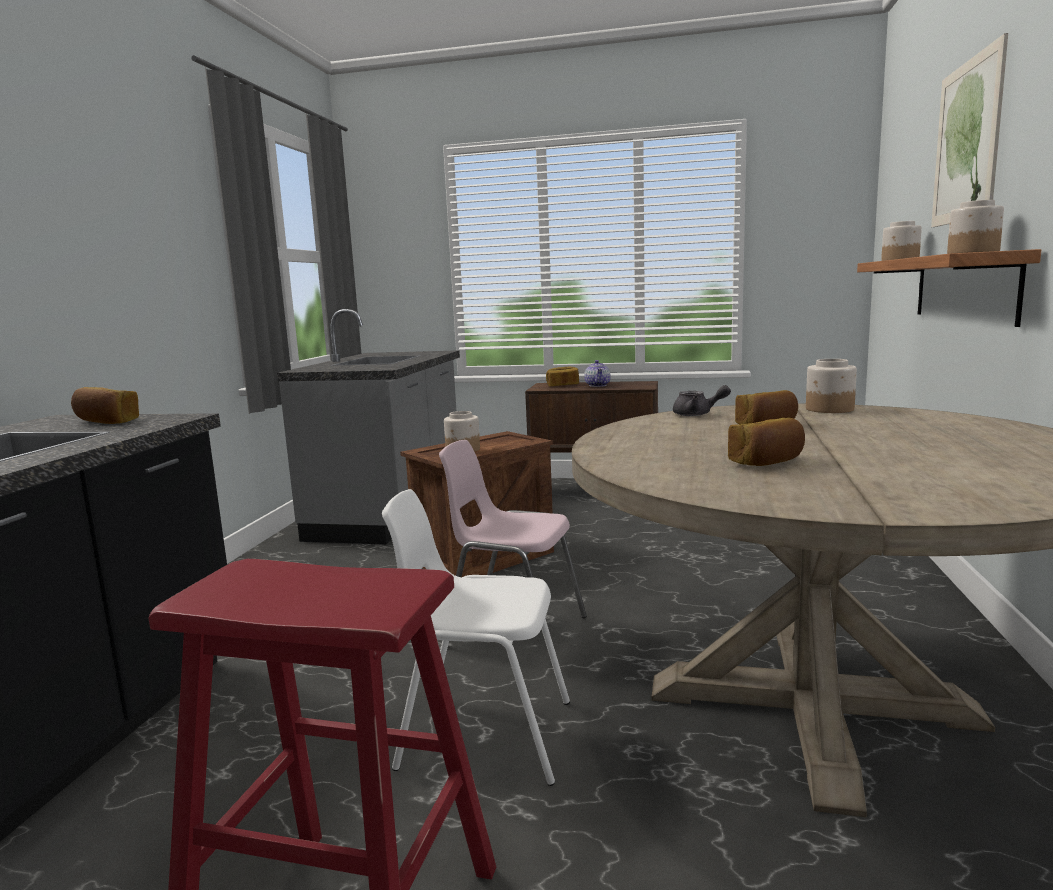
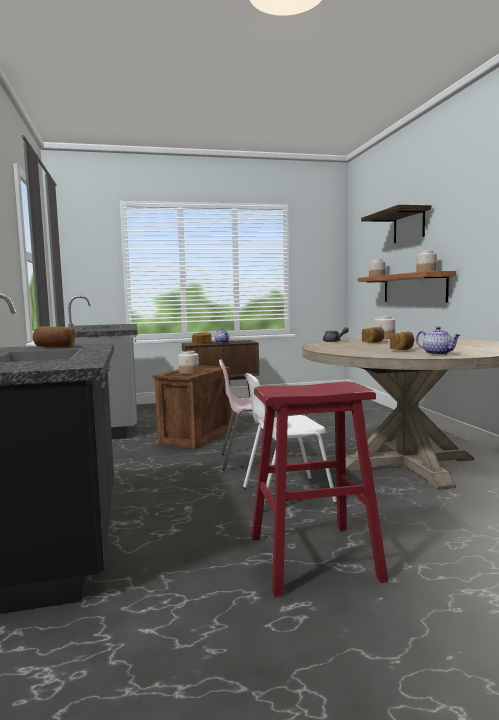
camera: 25 degrees left, 5 degrees down
picture [931,33,1008,227] -> shelf [361,205,431,243]
none -> teapot [416,326,461,355]

